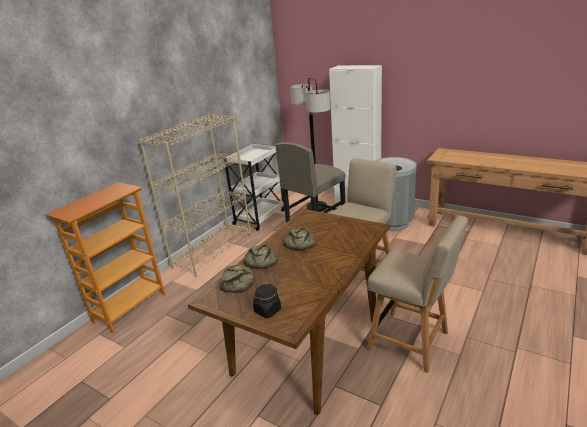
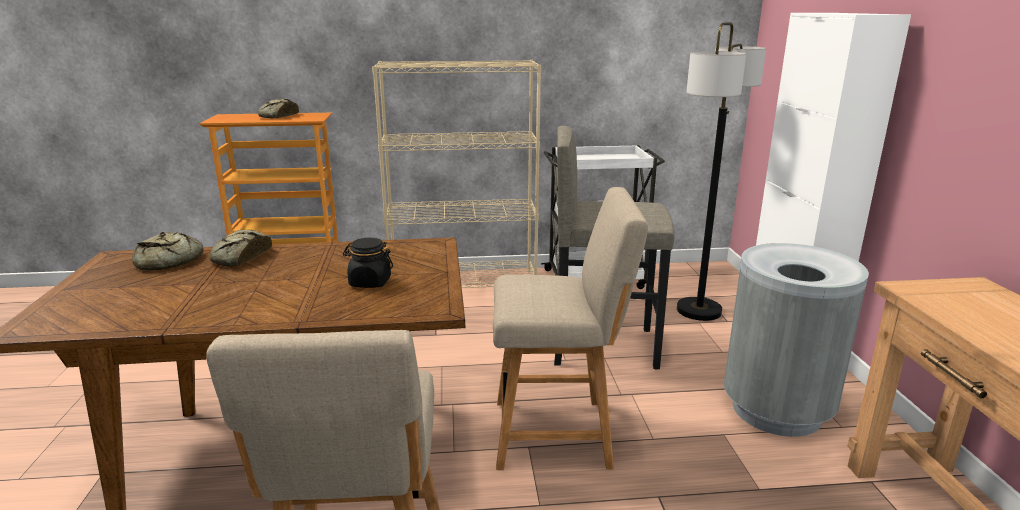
camera: 50 degrees right, 5 degrees down
black jar [253,284,281,318] -> black jar moved to [343,238,393,288]
bread [283,228,316,250] -> bread moved to [258,99,299,118]

